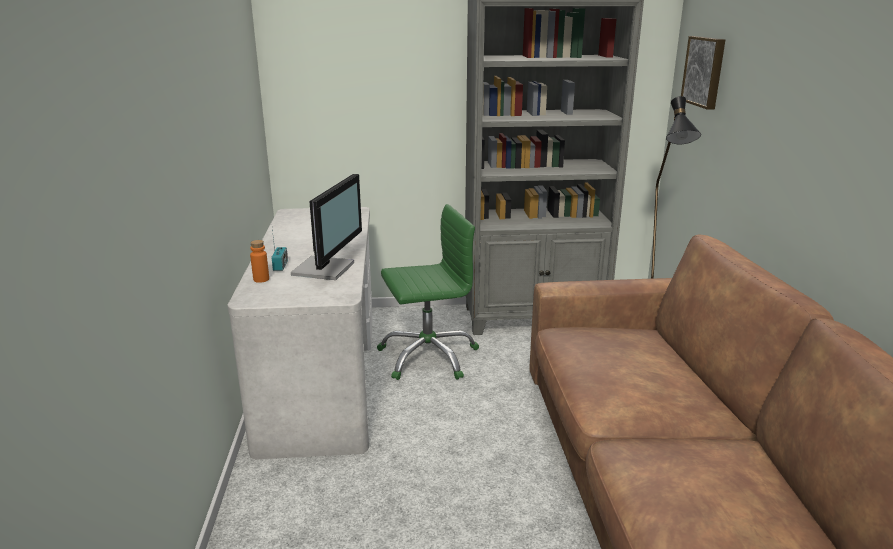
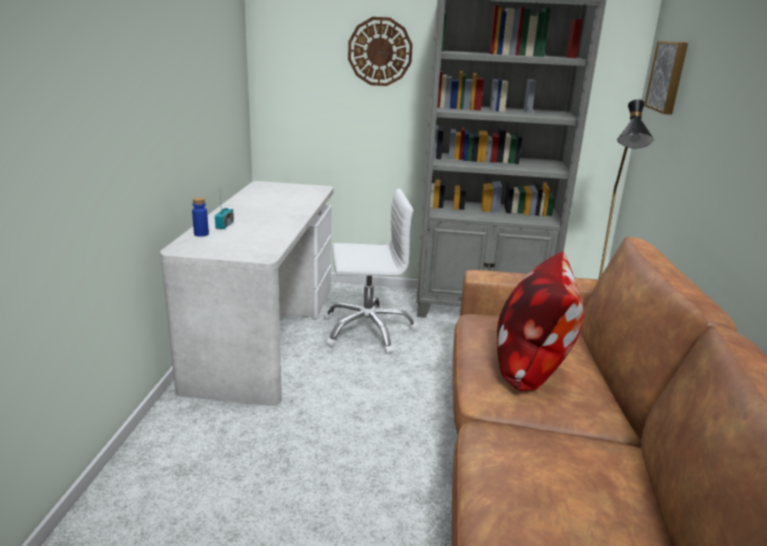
camera: 10 degrees right, 0 degrees up
orange bottle [250,240,269,283] -> blue bottle [192,197,209,237]
monitor [291,174,362,280] -> none
green office chair [377,204,479,380] -> white office chair [324,189,418,354]
none -> wall clock [348,17,413,86]
none -> pillow [497,251,584,391]

